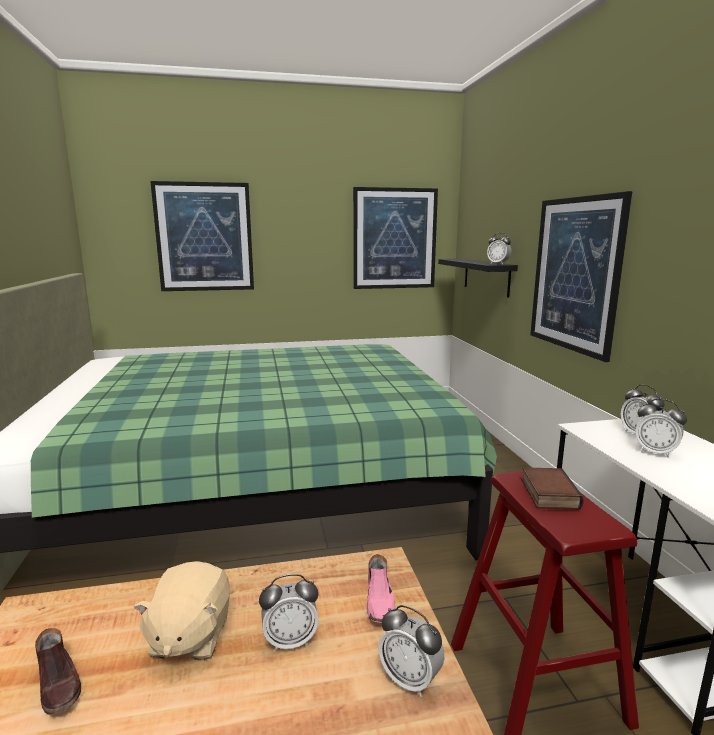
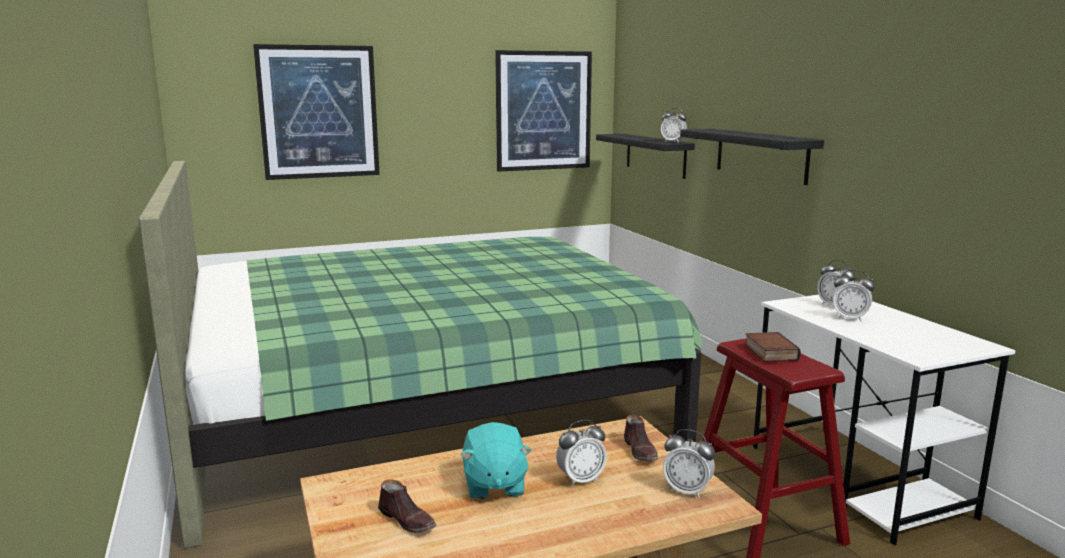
camera: 10 degrees left, 0 degrees up
beige plush toy [133,561,230,660] -> turquoise plush toy [461,422,532,500]
pink shoe [367,554,395,623] -> brown shoe [624,415,658,461]
picture [530,191,633,362] -> black shelf [680,129,824,185]

